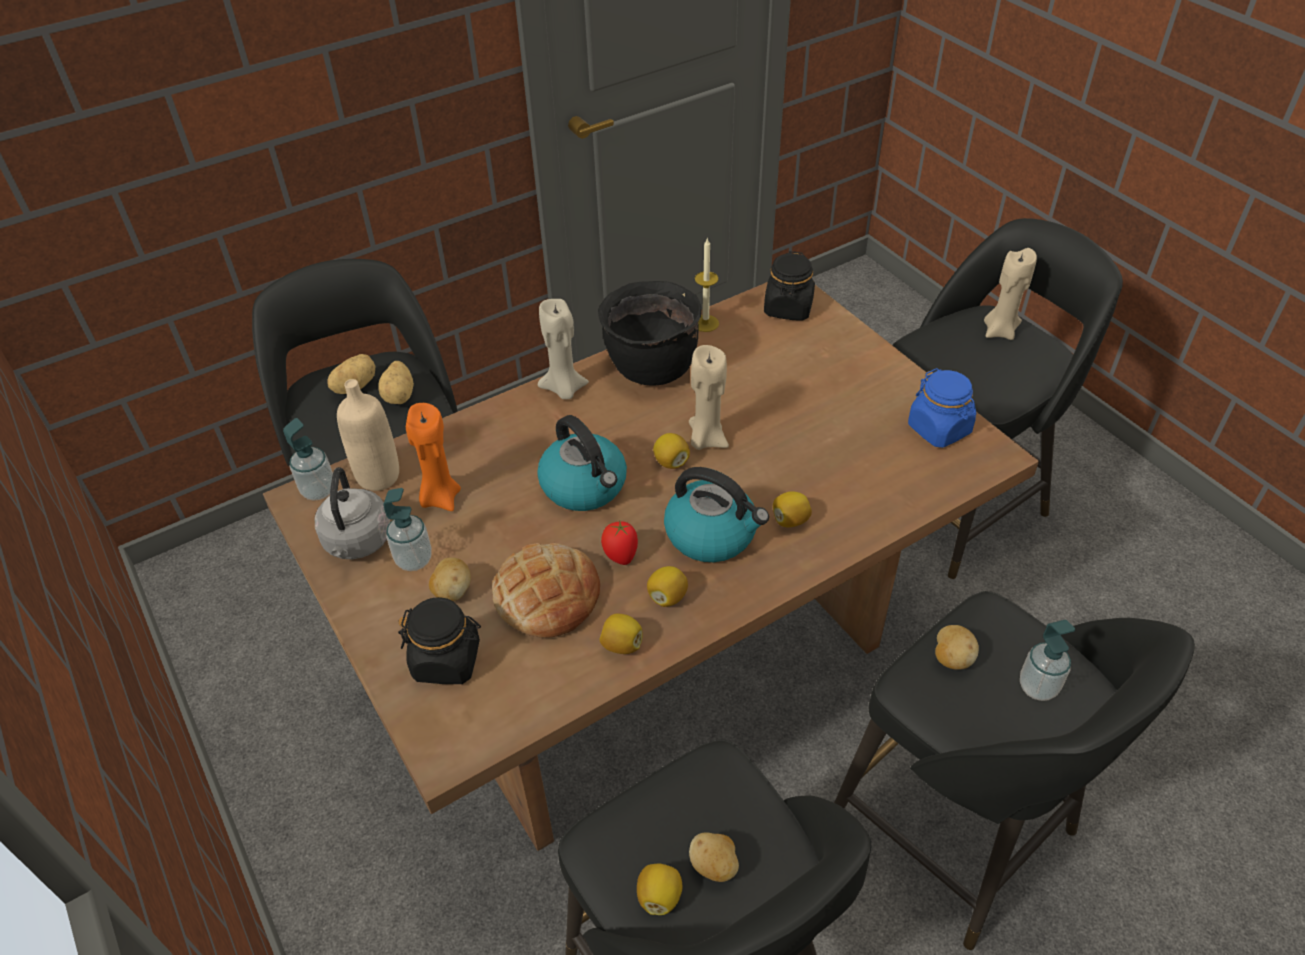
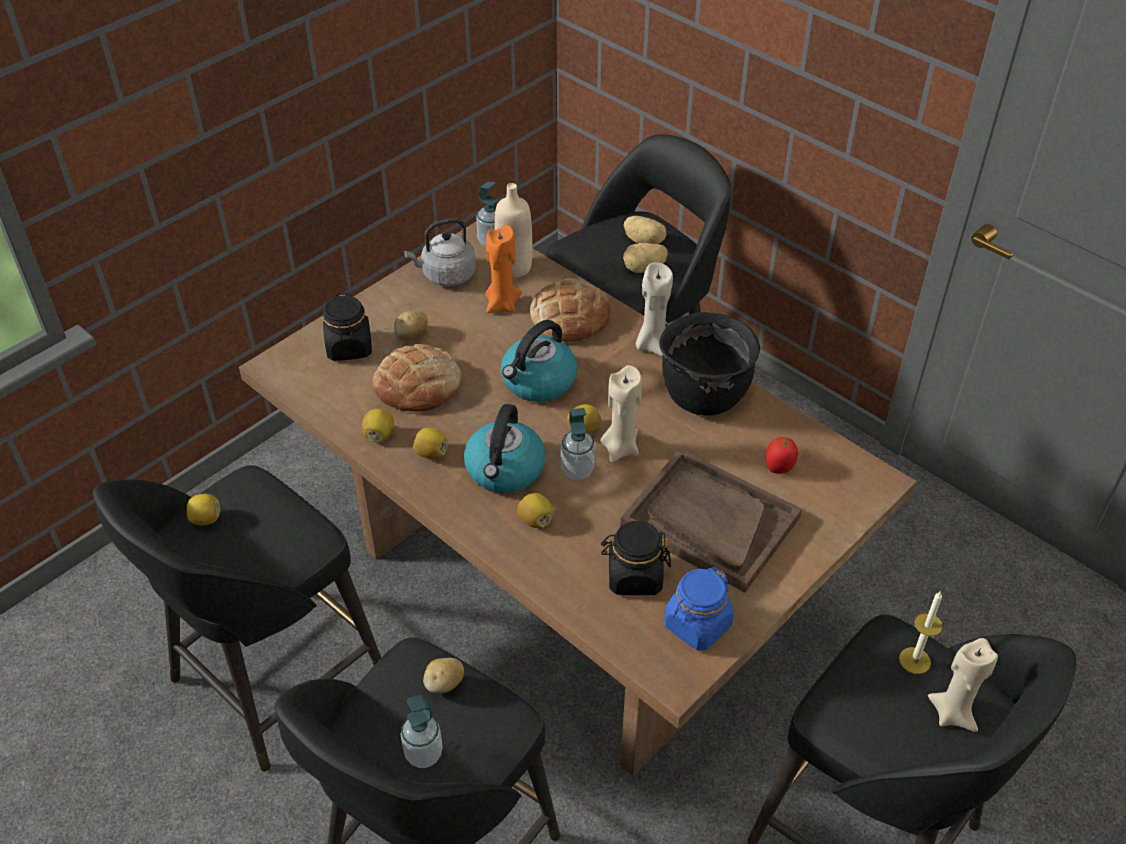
camera: 75 degrees right, 0 degrees up
soap dispenser [383,488,432,571] -> soap dispenser moved to [561,408,595,480]
tomato [601,521,638,565] -> tomato moved to [766,437,798,474]
potato [689,833,739,882] -> none
candle [695,239,719,332] -> candle moved to [899,591,942,674]
black jar [764,251,815,321] -> black jar moved to [601,521,671,595]
none -> bread [530,278,611,342]
none -> brown tray [620,449,802,592]

